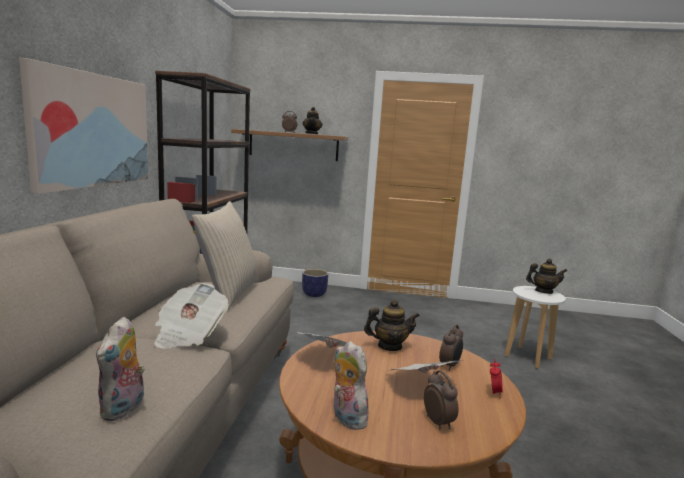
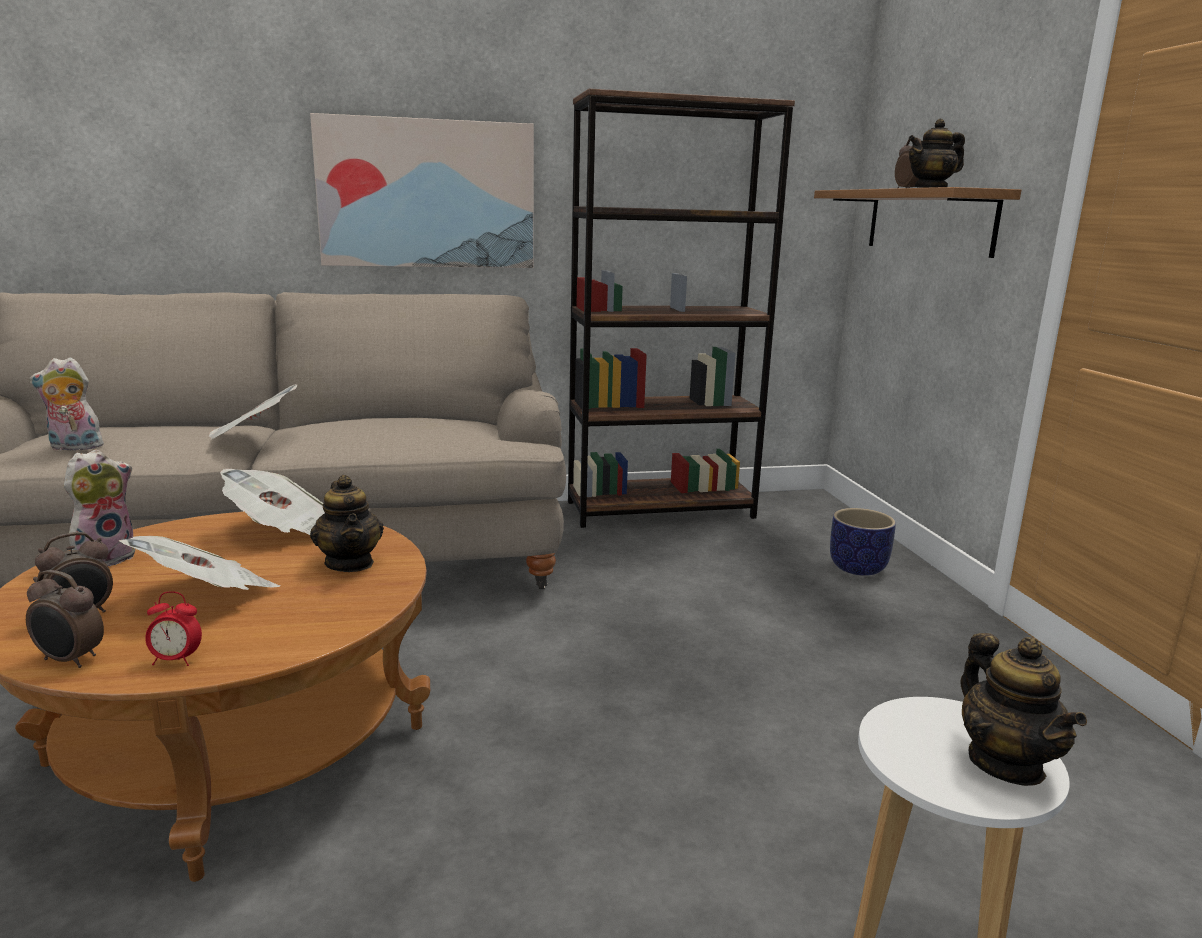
camera: 70 degrees right, 5 degrees up
beige pillow [192,201,259,310] -> none
alarm clock [439,325,463,371] -> alarm clock moved to [26,570,104,668]

